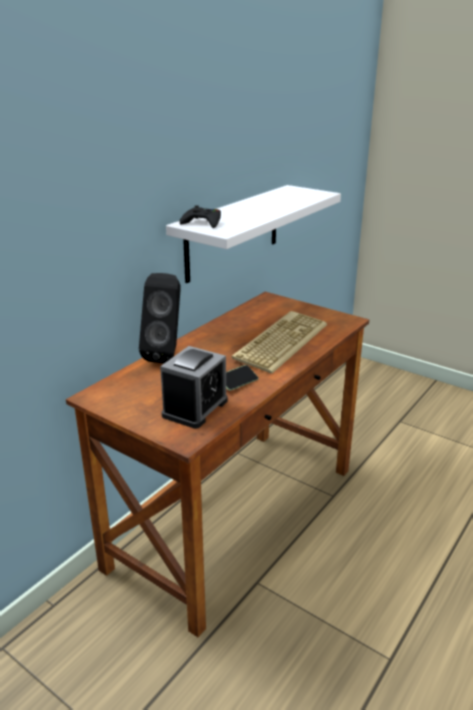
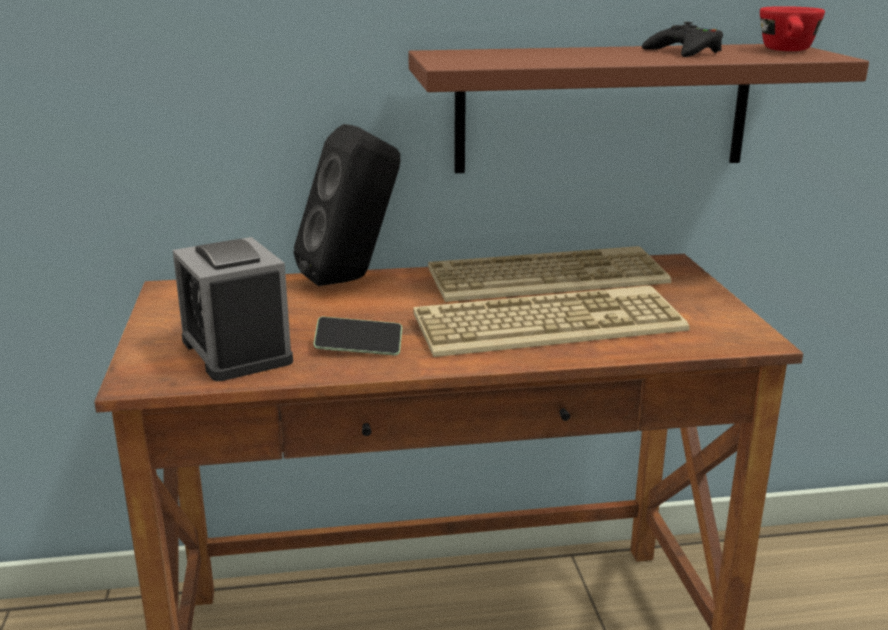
camera: 45 degrees right, 5 degrees down
alarm clock [160,346,228,429] -> alarm clock turned 75 degrees clockwise [173,237,293,381]
white shelf [166,185,341,283] -> brown shelf [408,44,869,173]
black game controller [179,205,221,228] -> black game controller moved to [642,22,723,57]
none -> keyboard [428,246,671,302]
none -> red cup [760,6,825,51]

